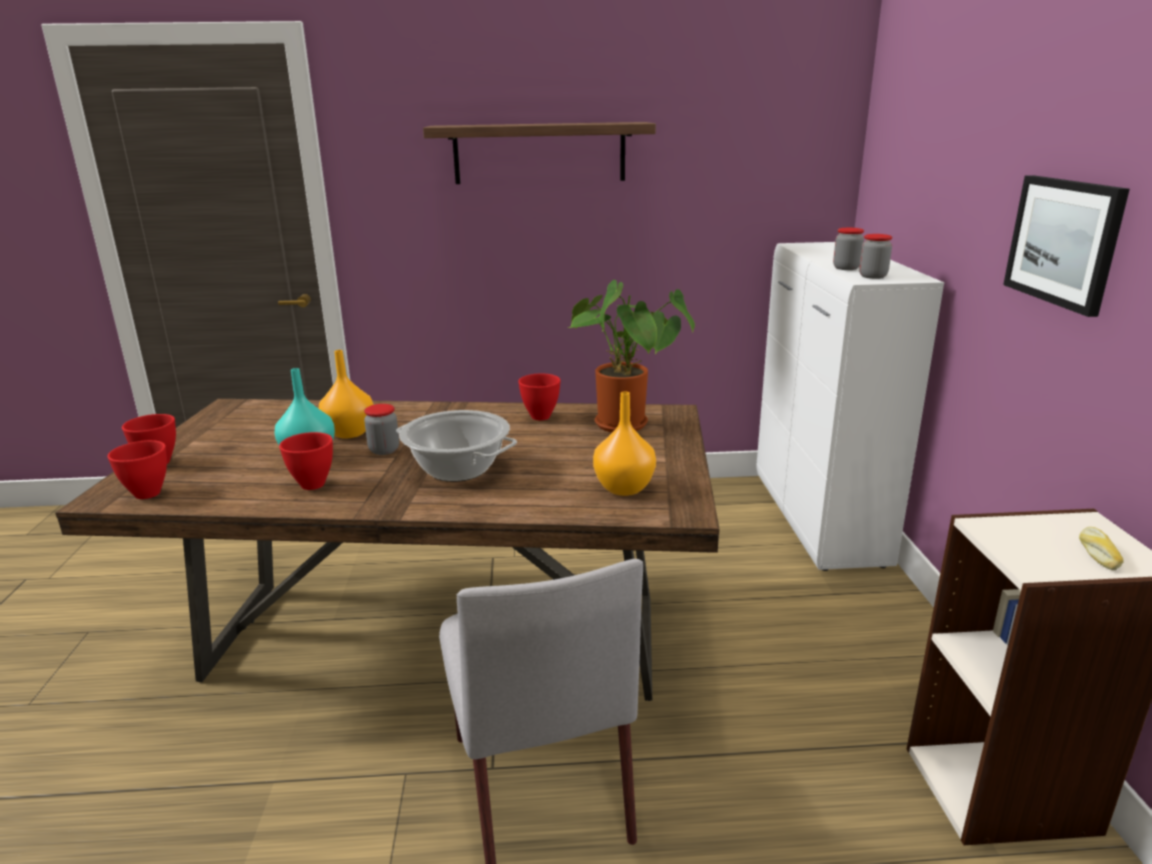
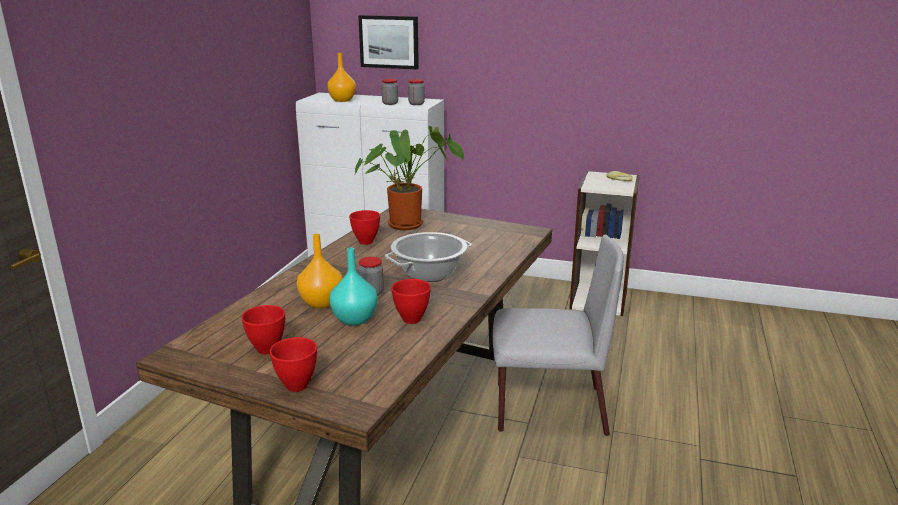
camera: 70 degrees left, 0 degrees up
red bowl [108,440,167,499] -> red bowl moved to [241,305,285,354]
shelf [423,122,656,184] -> none
orange vase [593,392,656,496] -> orange vase moved to [327,53,356,102]
picture [1003,175,1130,317] -> picture moved to [358,15,419,69]

